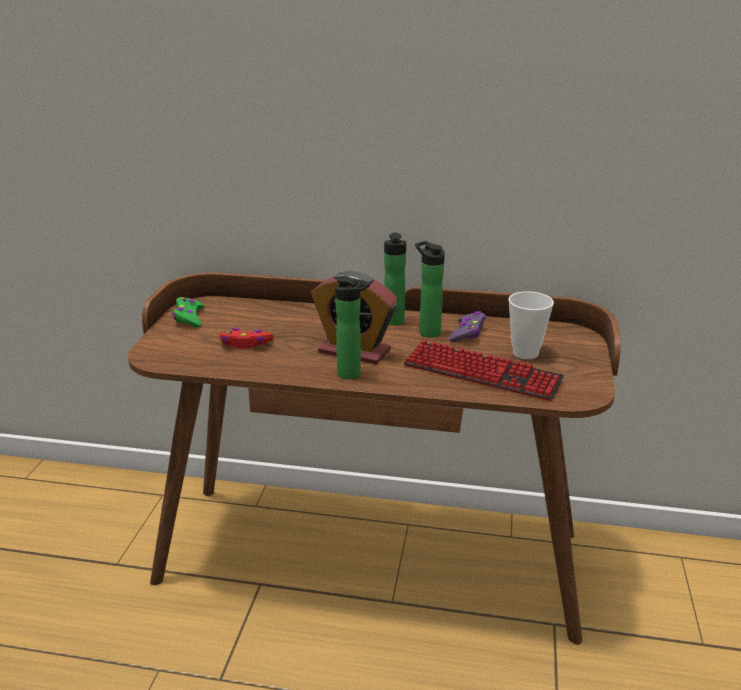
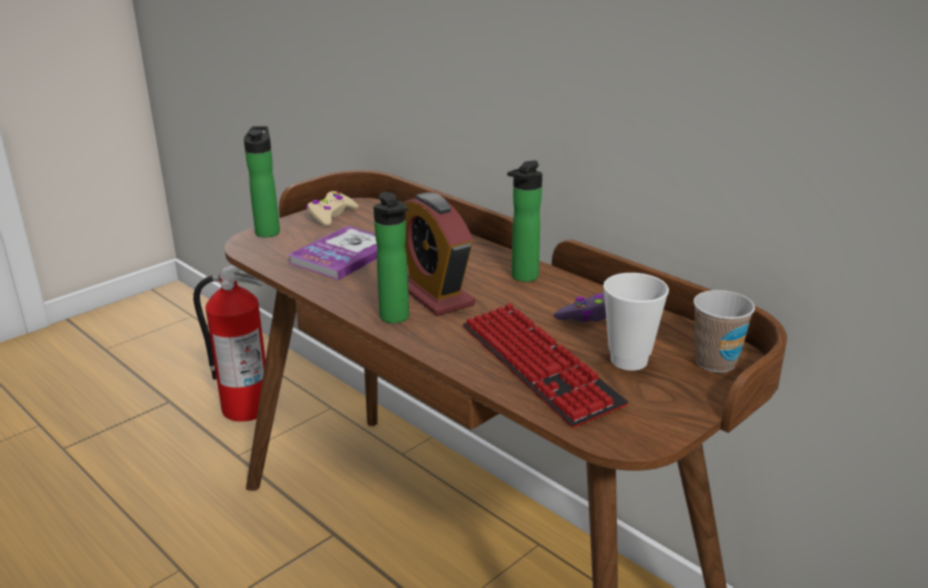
camera: 35 degrees right, 0 degrees up
green game controller [172,297,204,328] -> beige game controller [306,191,359,227]
red game controller [219,328,274,349] -> book [288,226,377,280]
bottle [415,241,445,338] -> bottle moved to [244,126,280,237]
none -> fire extinguisher [193,265,266,422]
none -> cup [693,290,755,373]

